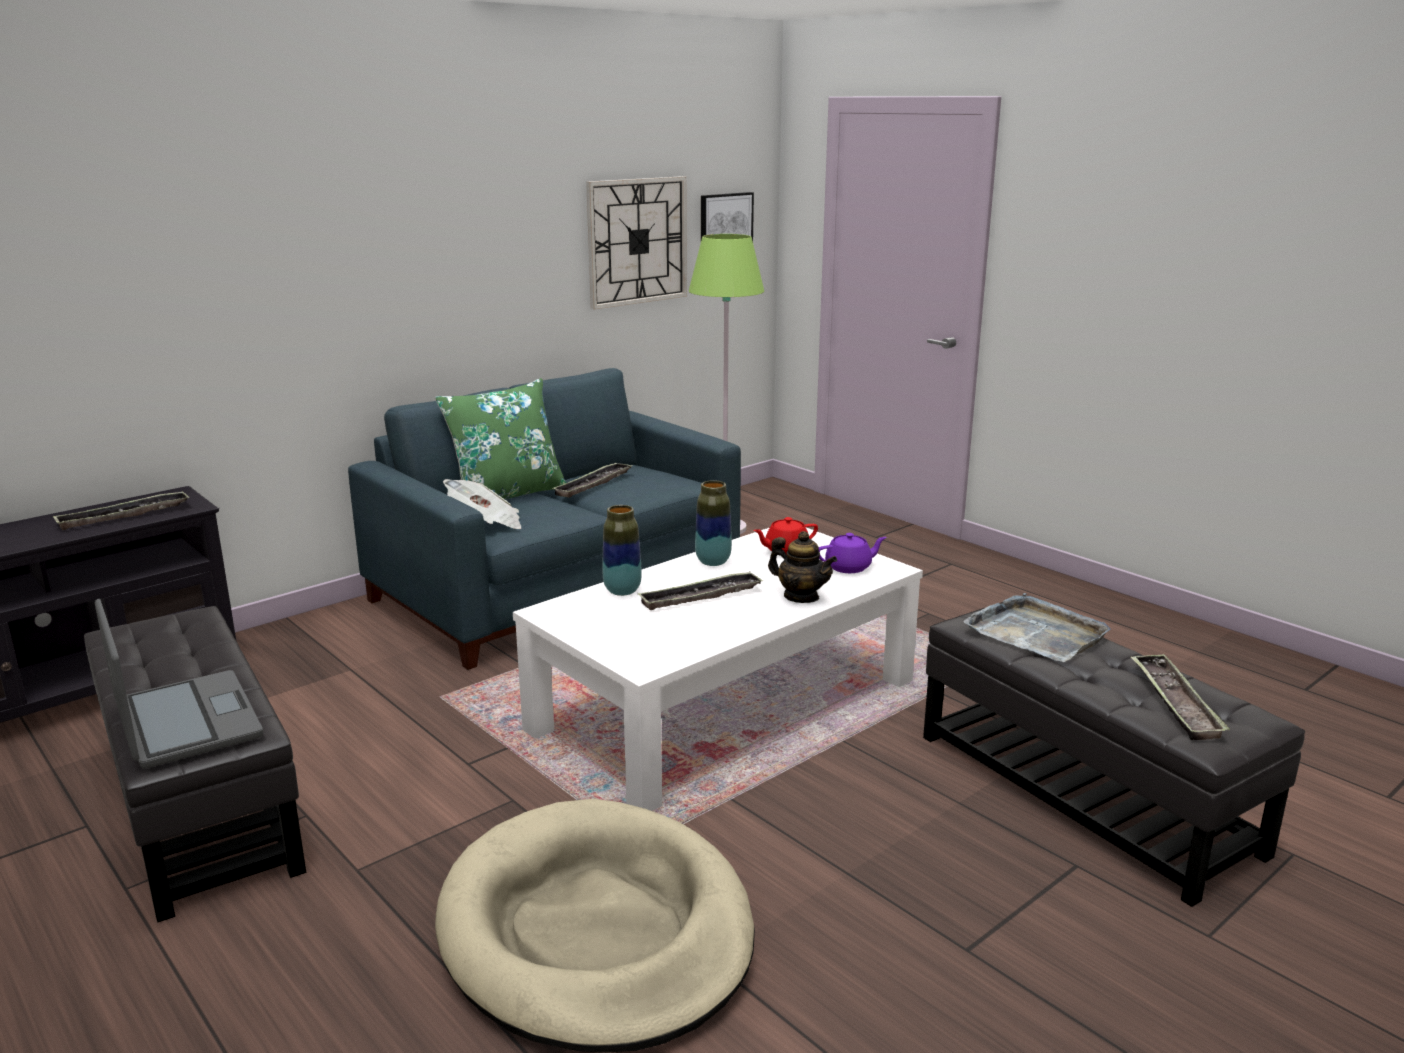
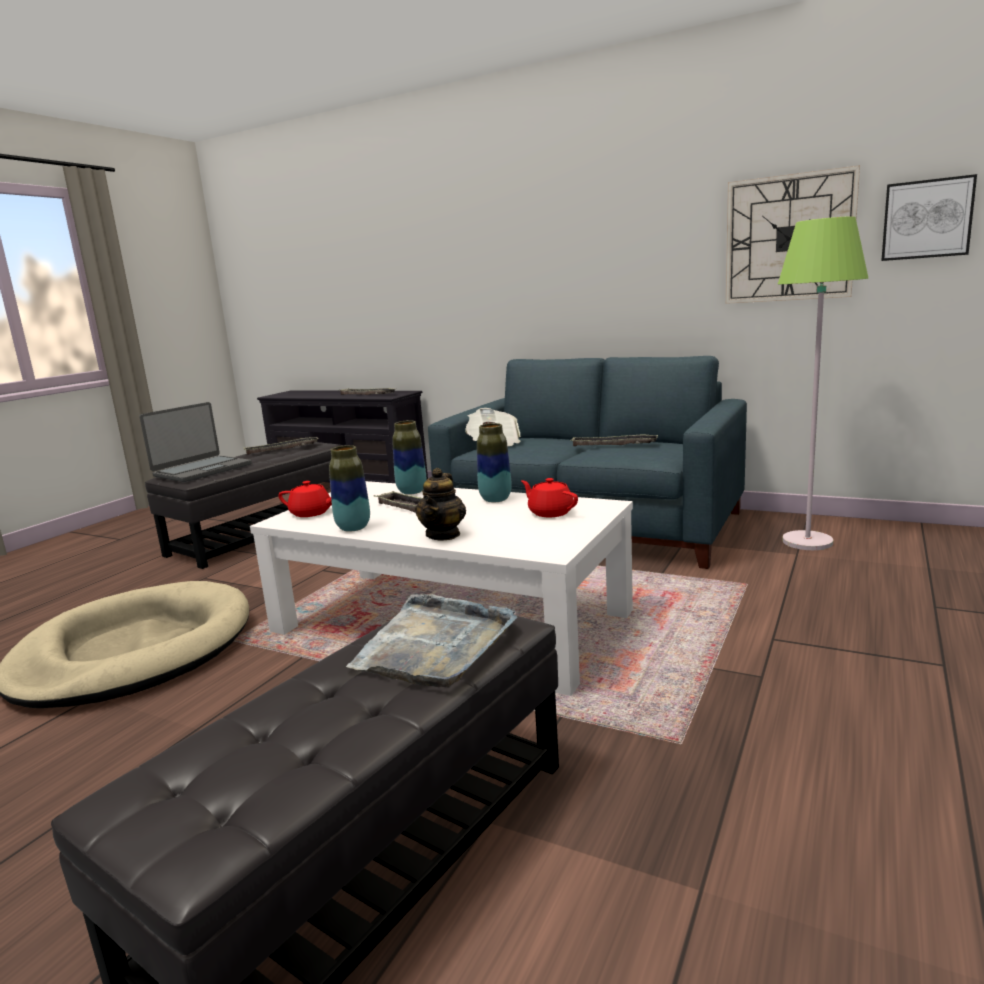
camera: 70 degrees right, 5 degrees down
green pillow [435,378,566,499] -> none
purple teapot [819,533,887,573] -> none
tray [1131,654,1230,740] -> tray moved to [243,437,319,455]
none -> red teapot [278,481,332,517]
none -> vase [329,445,370,532]

